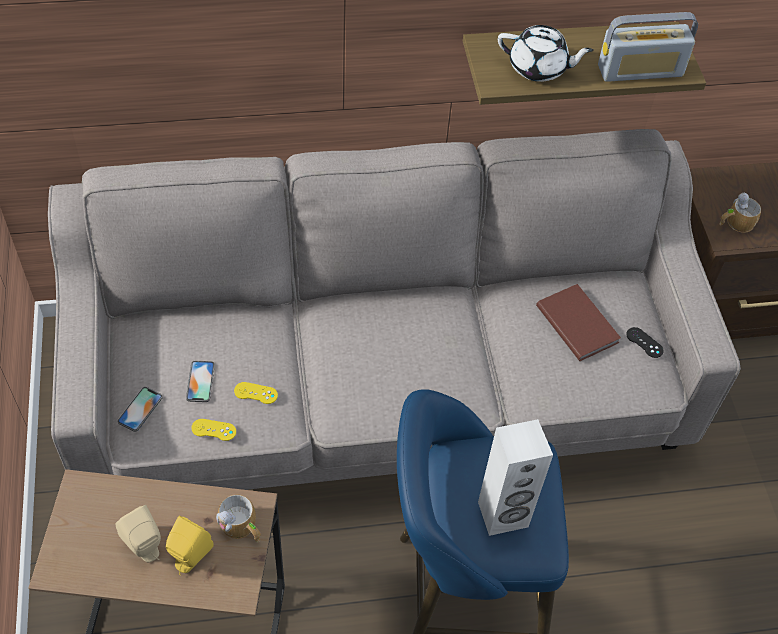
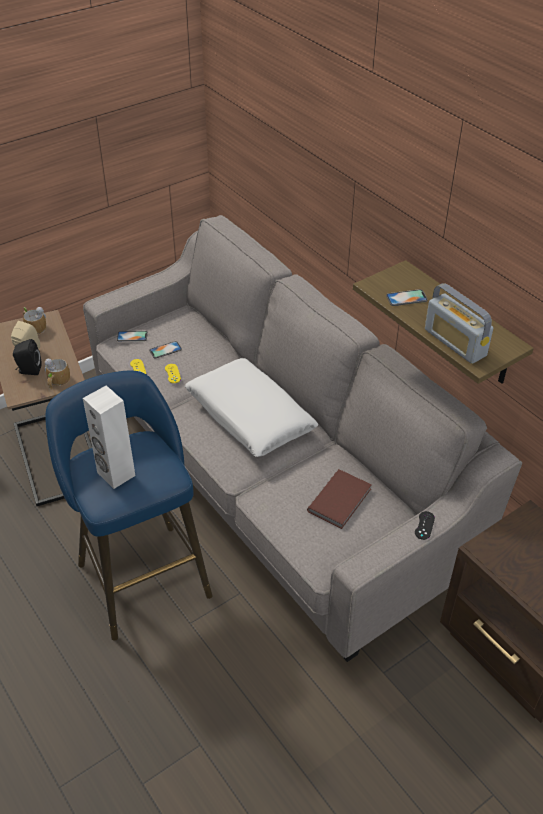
camera: 65 degrees right, 10 degrees down
yellow speaker [166,516,214,575] -> black speaker [13,339,42,375]
white teapot [498,25,594,82] -> phone [386,289,428,306]
black game controller [626,327,664,358] -> black game controller moved to [415,511,435,540]
mug [719,193,761,233] -> mug moved to [23,306,46,335]
none -> white pillow [185,358,318,457]

